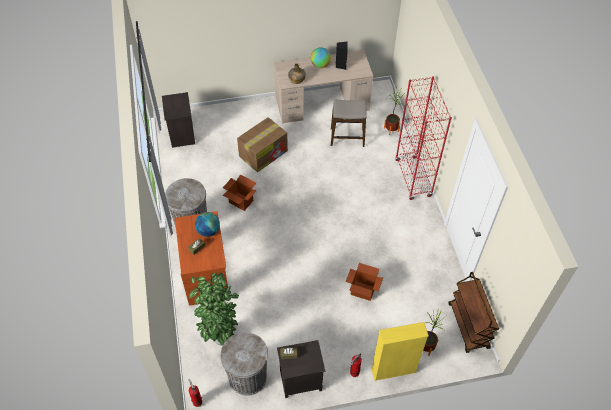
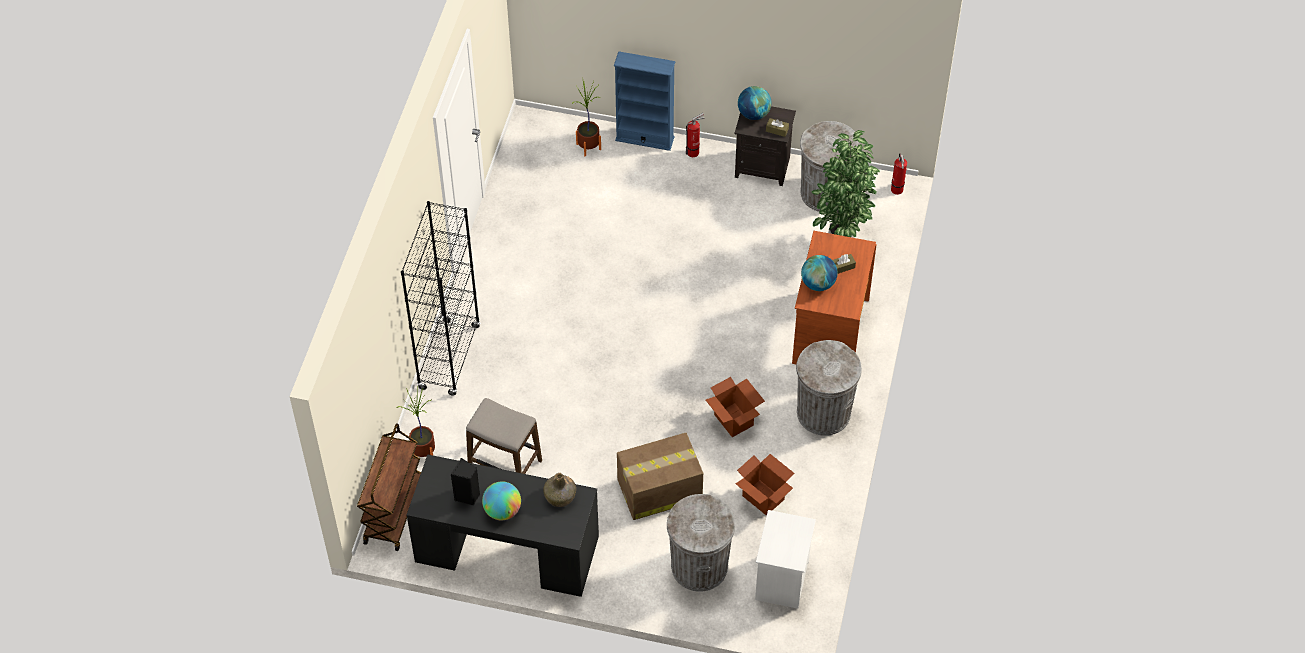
camera: 155 degrees left, 0 degrees up
black nightstand [162,92,195,148] -> white nightstand [755,510,816,609]
beige desk [274,50,373,123] -> black desk [406,454,599,597]
cardboard box [346,263,383,301] -> cardboard box moved to [735,454,795,516]
yellow bookcase [371,322,429,381] -> blue bookcase [614,51,675,151]
red bookcase [395,76,452,200] -> black bookcase [401,201,480,396]
brown cart [448,272,499,353] -> brown cart moved to [357,423,421,551]
none -> grey trash can [667,494,735,592]
none -> globe [738,86,771,120]

